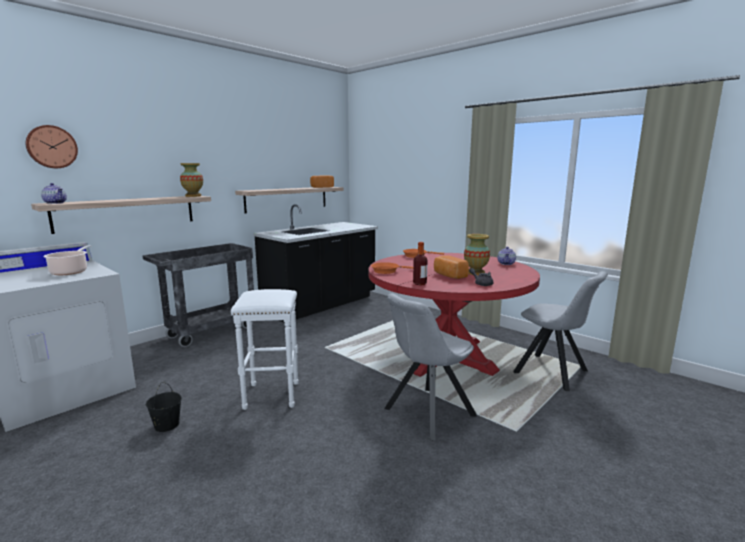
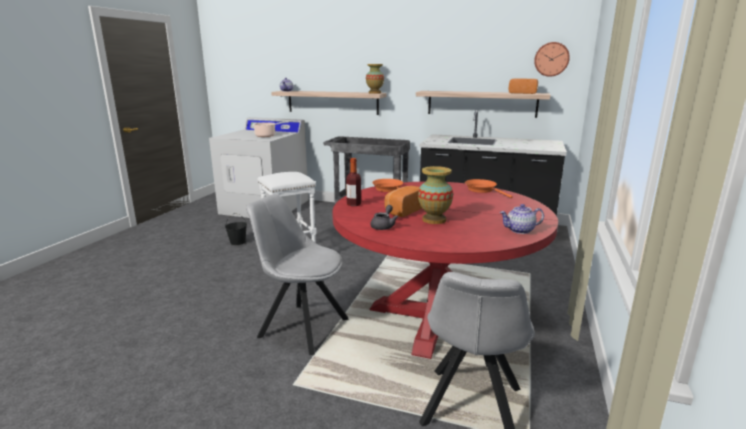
camera: 65 degrees right, 5 degrees up
wall clock [26,125,78,168] -> wall clock moved to [534,42,570,77]

